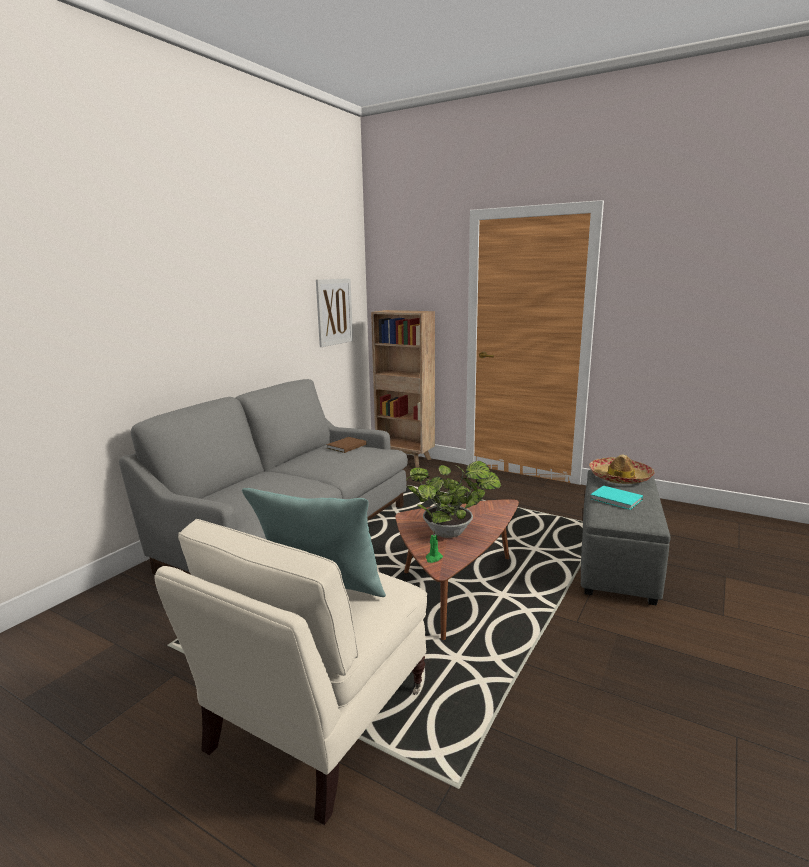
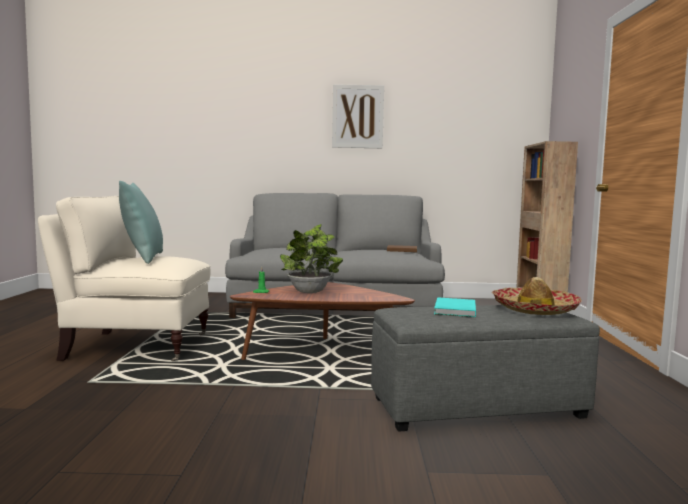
camera: 60 degrees right, 10 degrees down
picture [316,278,353,347] -> picture moved to [332,84,384,148]

